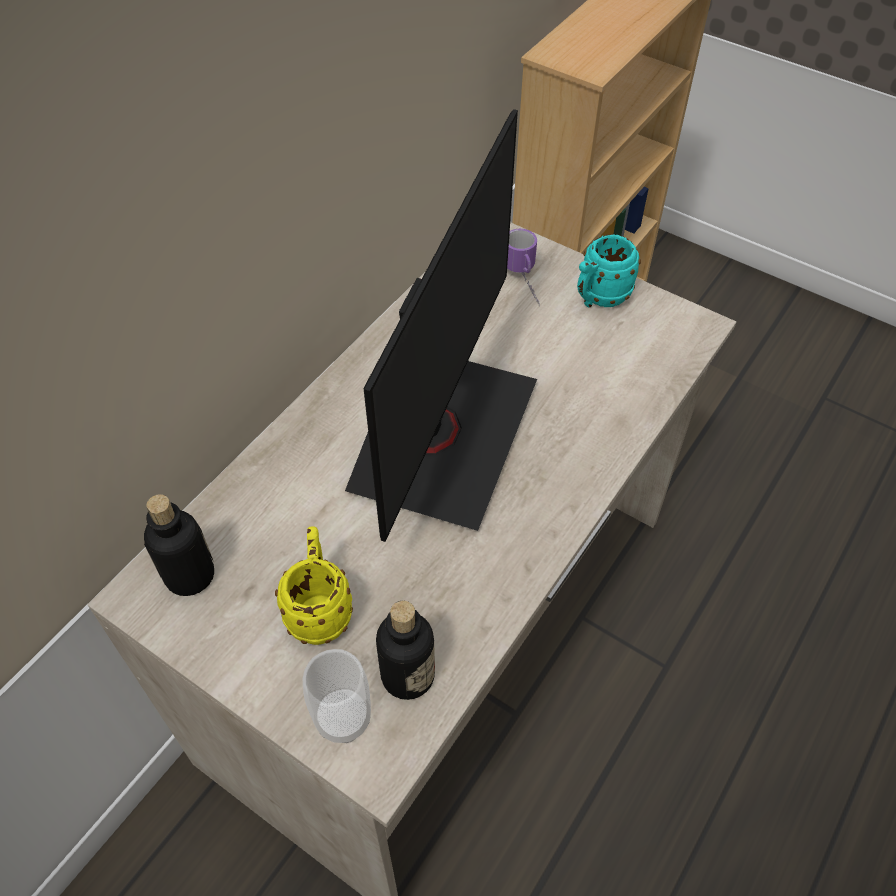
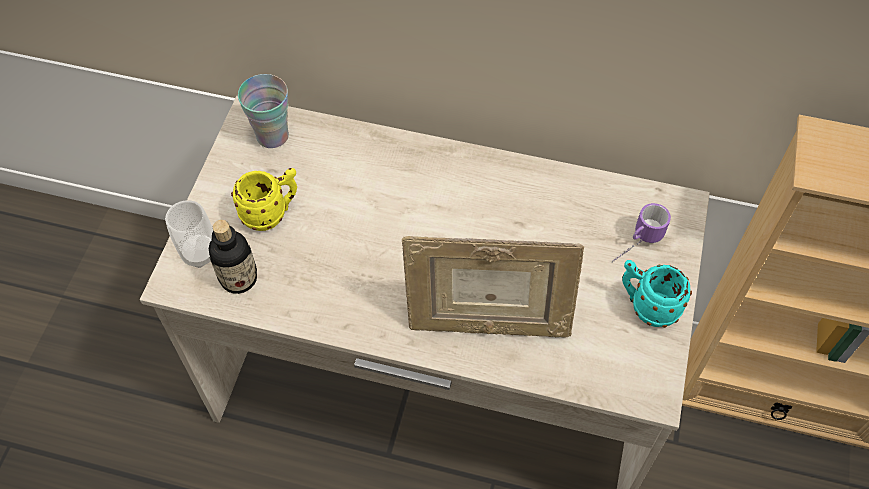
camera: 70 degrees right, 5 degrees up
bottle [144,494,214,596] -> cup [238,74,289,148]
monitor [345,109,537,542] -> none
none -> picture frame [402,236,584,338]

